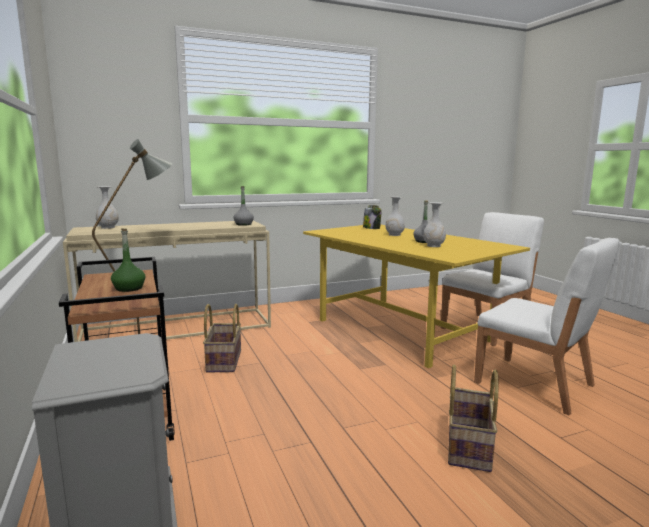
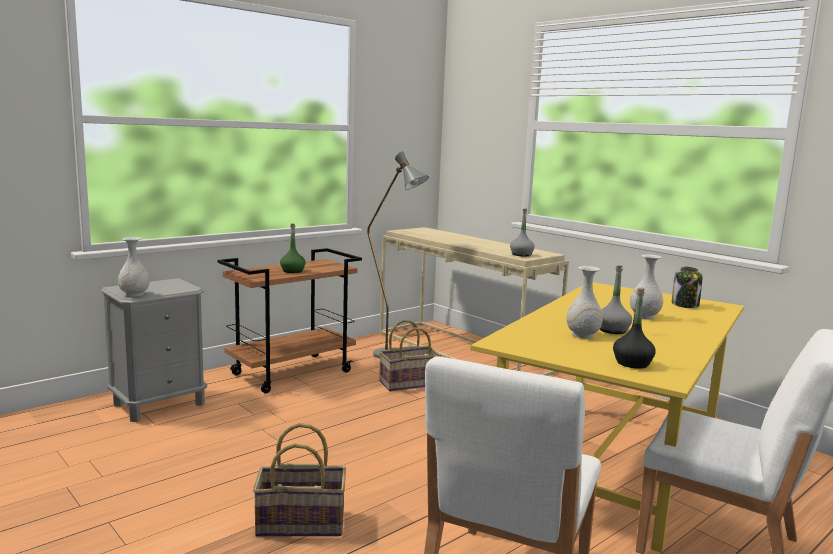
camera: 70 degrees right, 0 degrees up
white vase [96,186,119,229] -> white vase moved to [118,237,150,297]
none -> black bottle [613,288,656,369]

